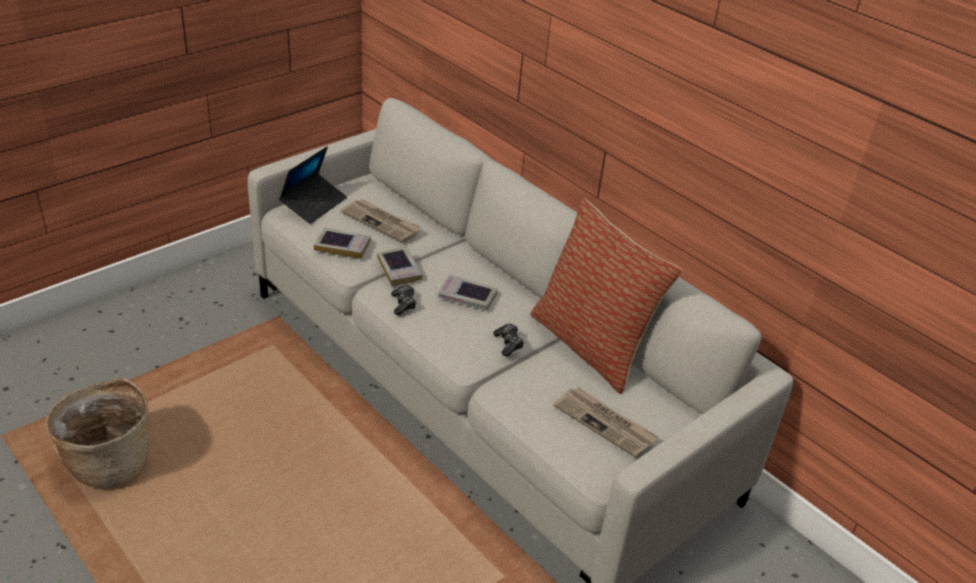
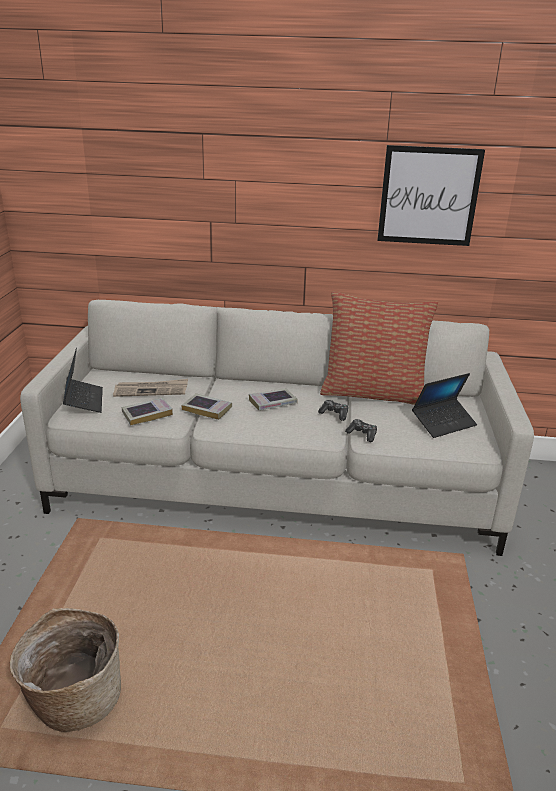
camera: 40 degrees left, 10 degrees down
game controller [391,285,417,315] -> game controller moved to [345,419,377,442]
newspaper [553,387,659,458] -> laptop [412,373,477,438]
none -> picture [377,145,485,246]

